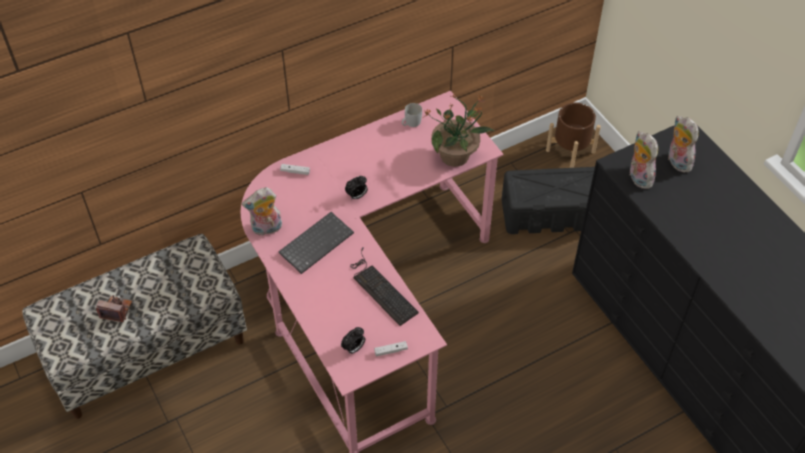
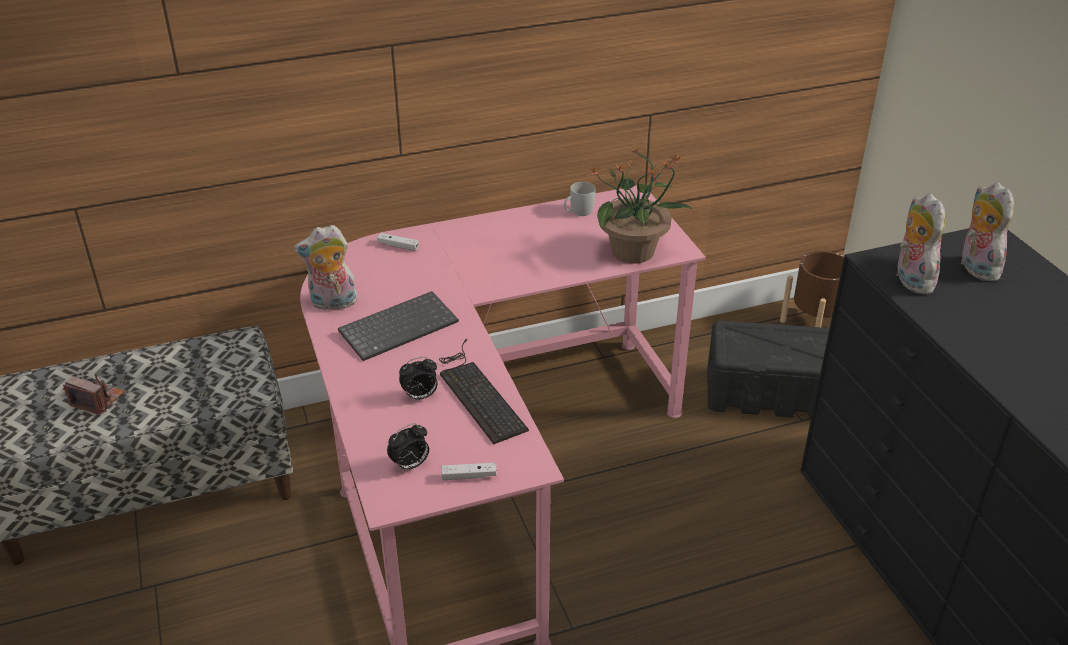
camera: 10 degrees right, 15 degrees down
alarm clock [345,176,368,200] -> alarm clock moved to [399,357,437,400]

